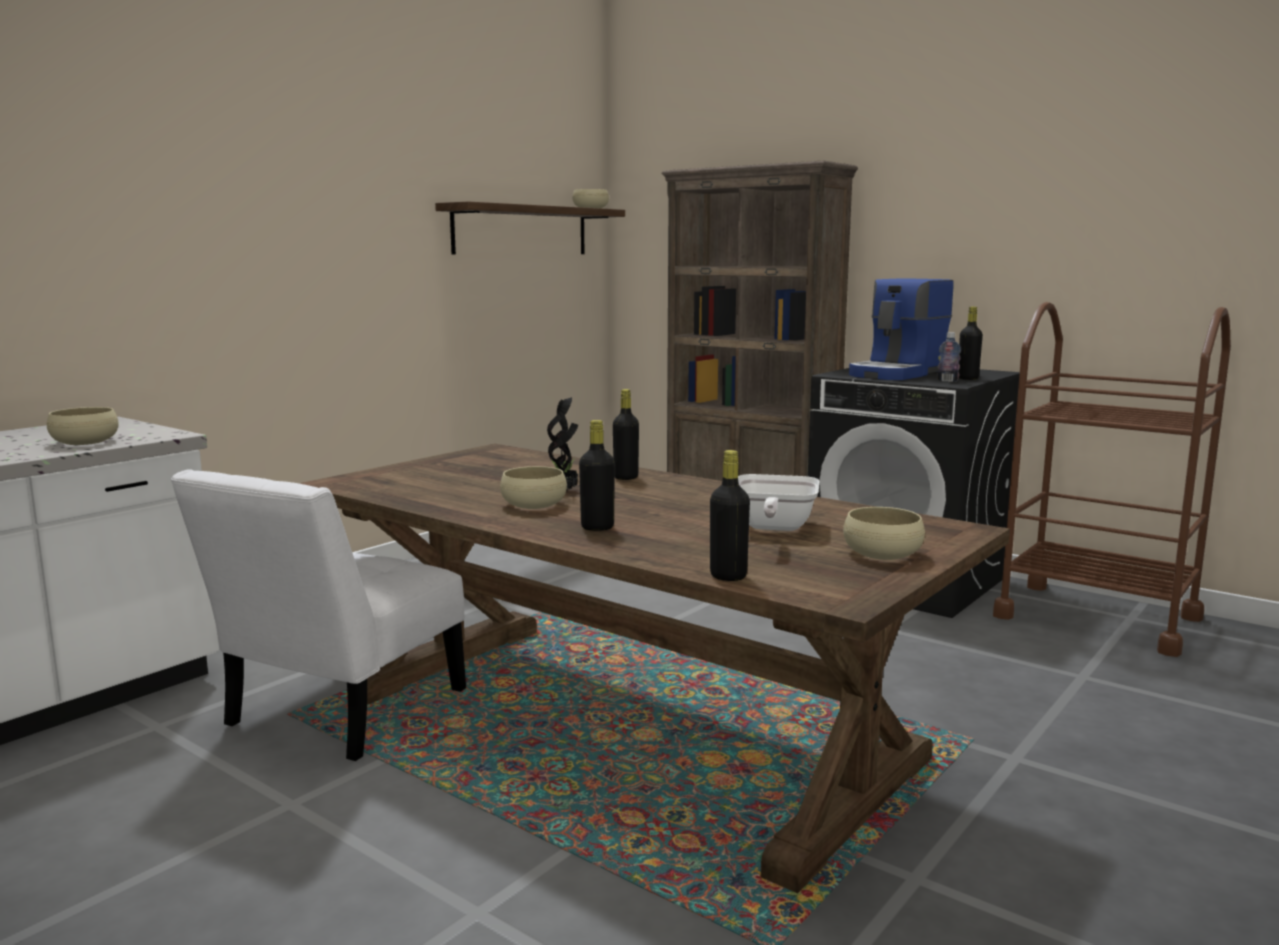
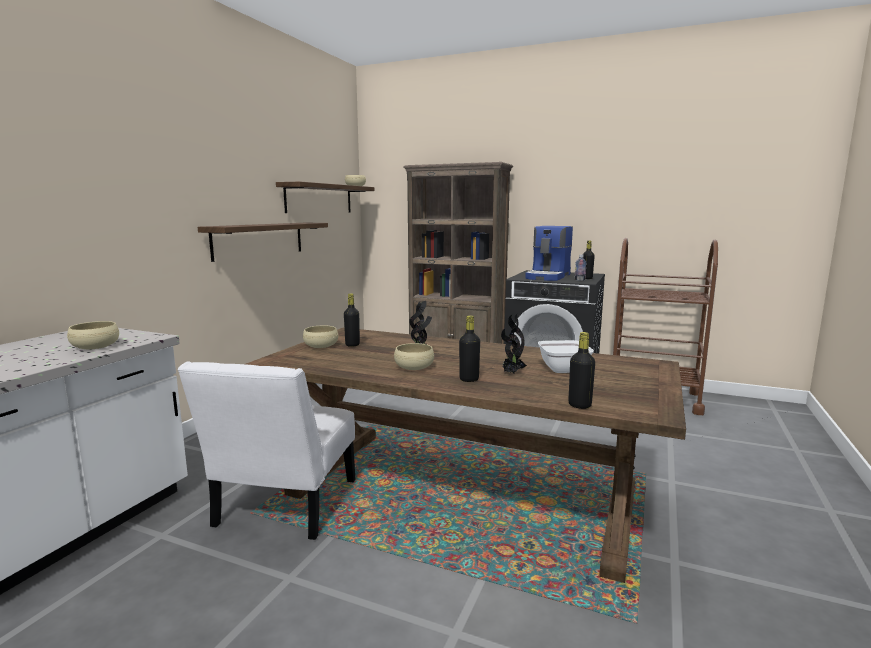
camera: 15 degrees left, 0 degrees up
black bottle [613,389,639,480] -> black bottle moved to [344,293,360,347]
beige bowl [843,507,925,560] -> beige bowl moved to [303,326,338,348]
none -> shelf [198,223,328,262]
none -> potted plant [501,313,527,373]

